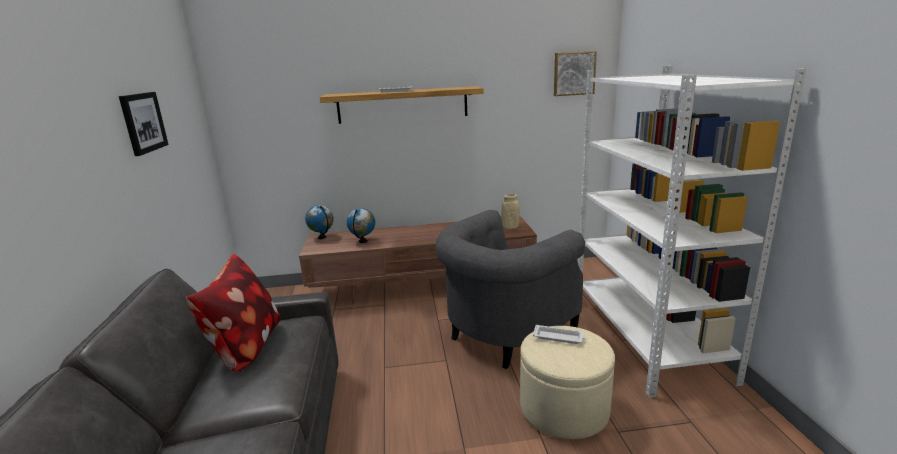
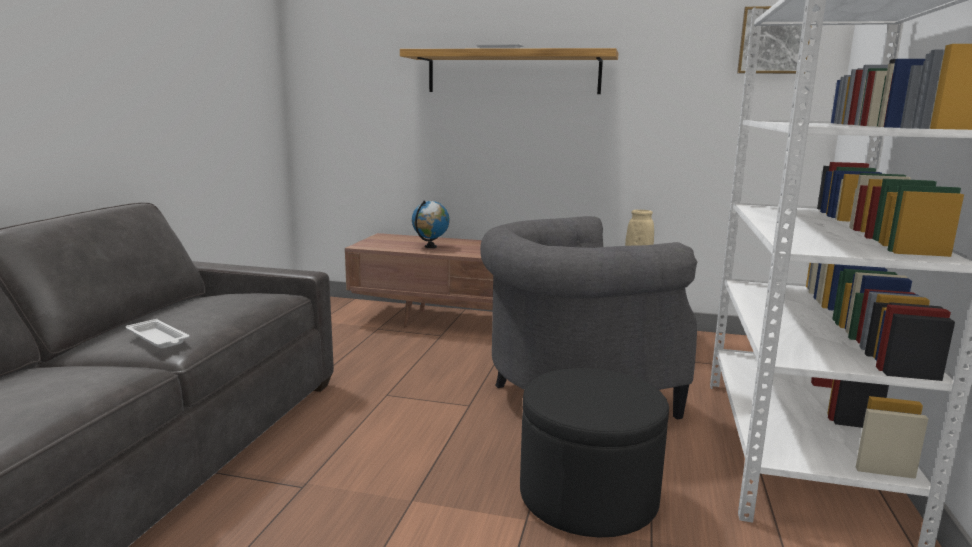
camera: 20 degrees right, 5 degrees down
picture [119,92,169,156] -> none
pillow [186,254,281,372] -> none
globe [305,205,334,239] -> none
beige ottoman [520,326,615,439] -> black ottoman [520,368,669,538]
white tray [533,324,585,344] -> white tray moved to [126,319,190,349]

